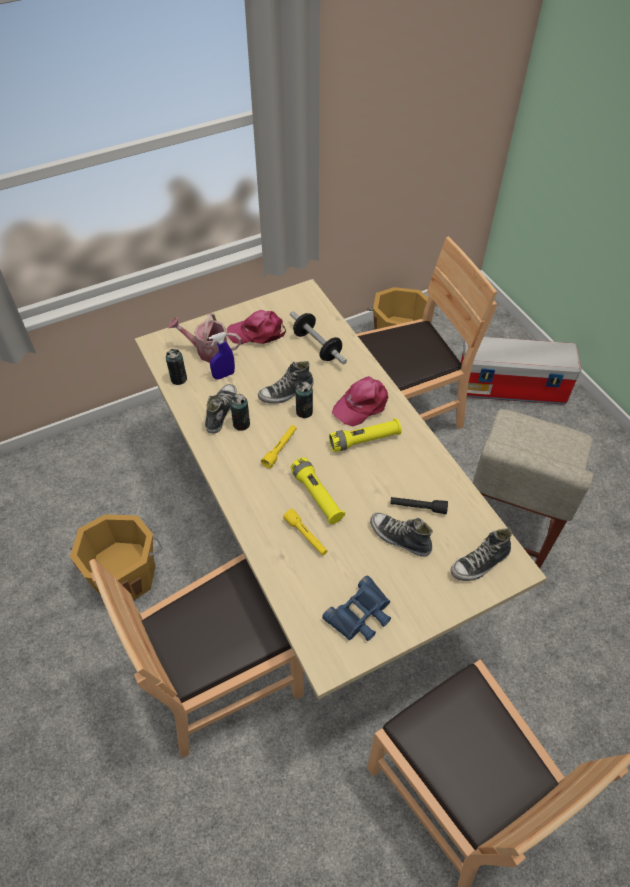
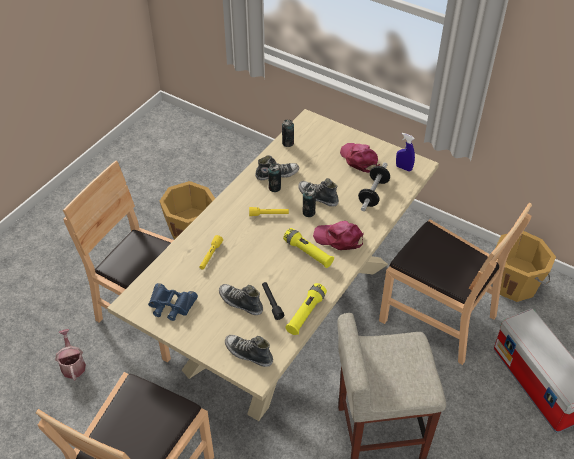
camera: 60 degrees right, 5 degrees down
watering can [168,313,241,363] -> watering can moved to [55,329,86,381]
blue spray bottle [209,332,235,380] -> blue spray bottle moved to [396,133,415,171]
yellow flashlight [291,457,345,524] -> yellow flashlight moved to [285,283,327,335]
shoe [370,512,433,557] -> shoe turned 60 degrees counterclockwise [219,284,263,315]

